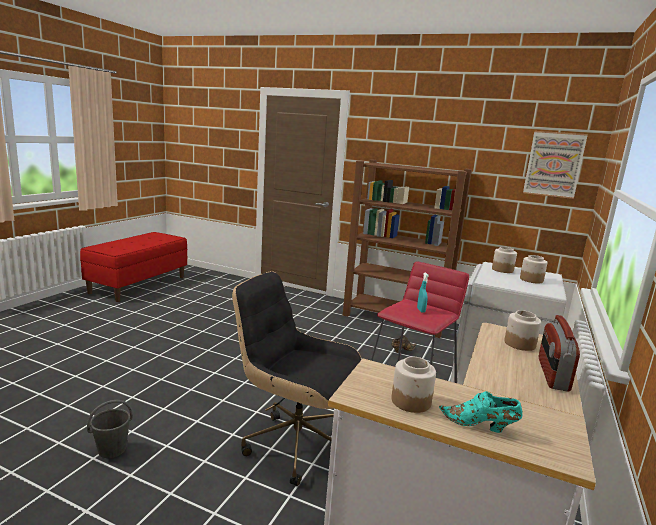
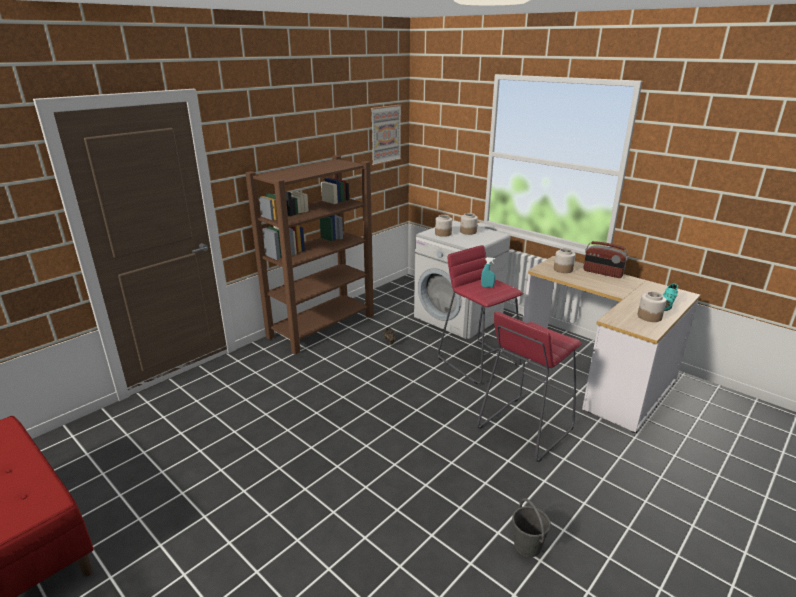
camera: 70 degrees left, 10 degrees up
black office chair [232,271,362,486] -> red stool [476,312,582,462]

